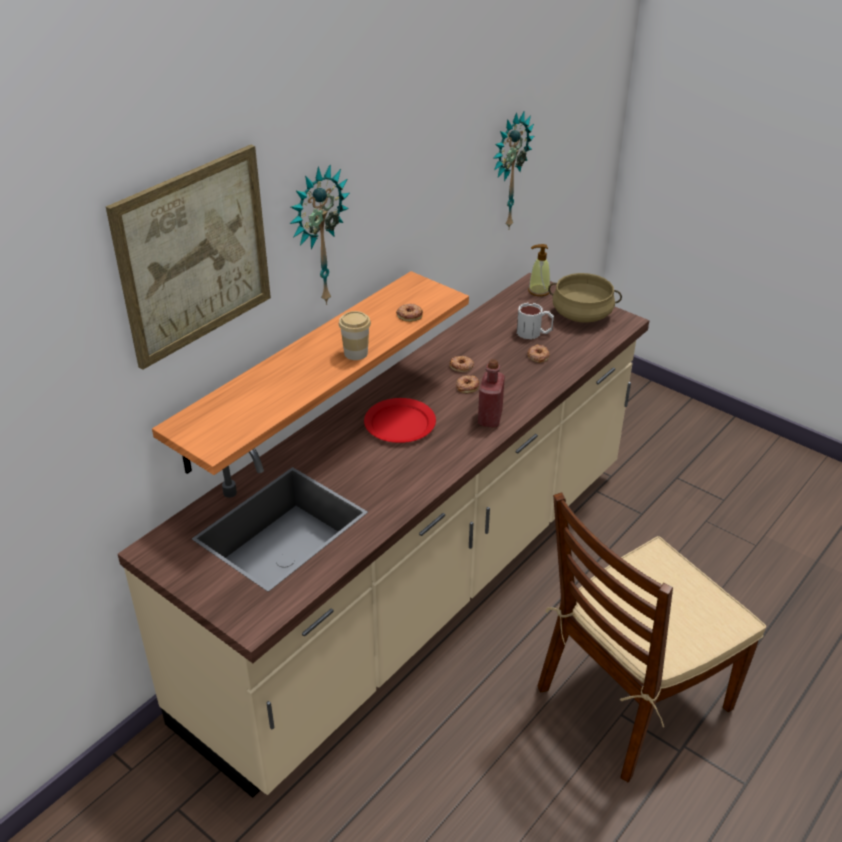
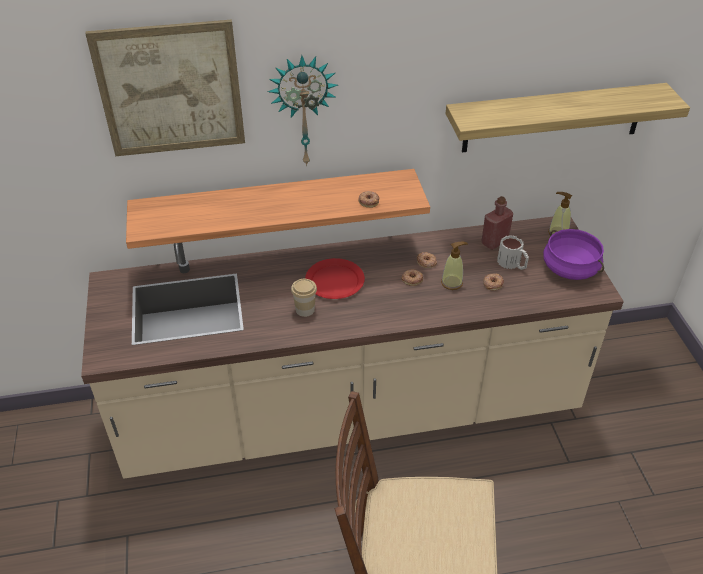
camera: 40 degrees right, 5 degrees up
cup [339,311,371,360] -> cup moved to [291,279,317,317]
red bottle [478,359,505,428] -> red bottle moved to [482,196,513,250]
wall clock [493,111,534,228] -> shelf [446,83,690,152]
beige cooking pot [548,273,622,323] -> purple cooking pot [543,229,604,280]
none -> soap dispenser [441,241,468,290]

